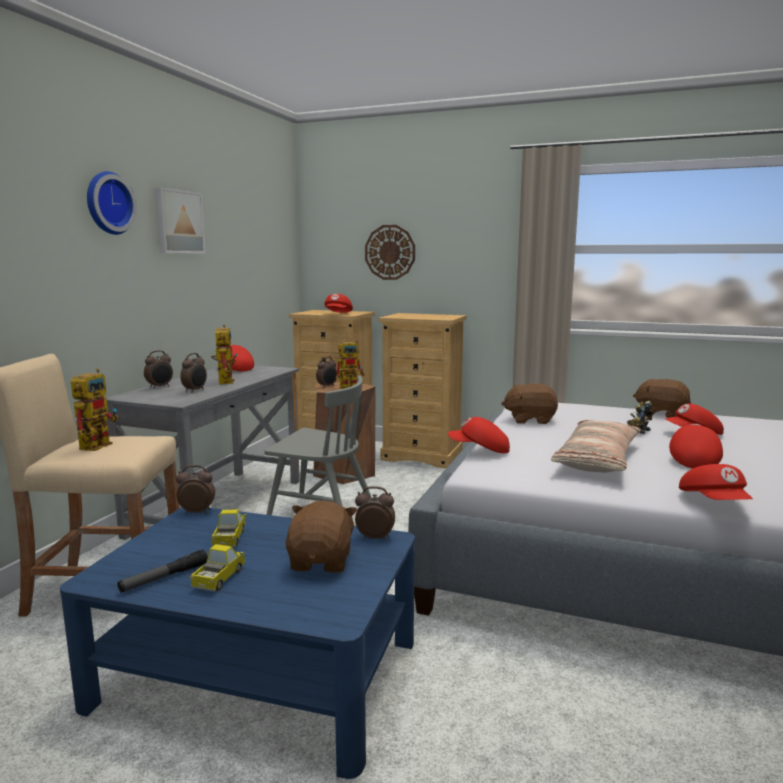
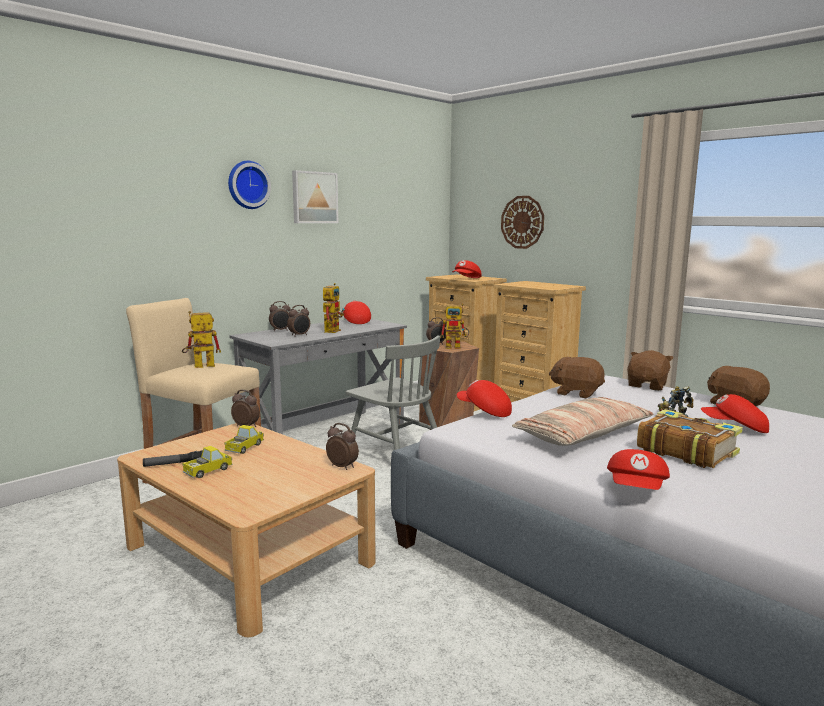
camera: 25 degrees right, 0 degrees up
blue coffee table [60,507,415,779] -> beige coffee table [117,423,376,637]
toy robot [71,368,119,451] -> toy robot turned 150 degrees counterclockwise [182,311,221,368]
brown plush toy [285,500,357,573] -> brown plush toy moved to [627,350,674,391]
red cap [669,424,723,469] -> book [637,409,743,468]

